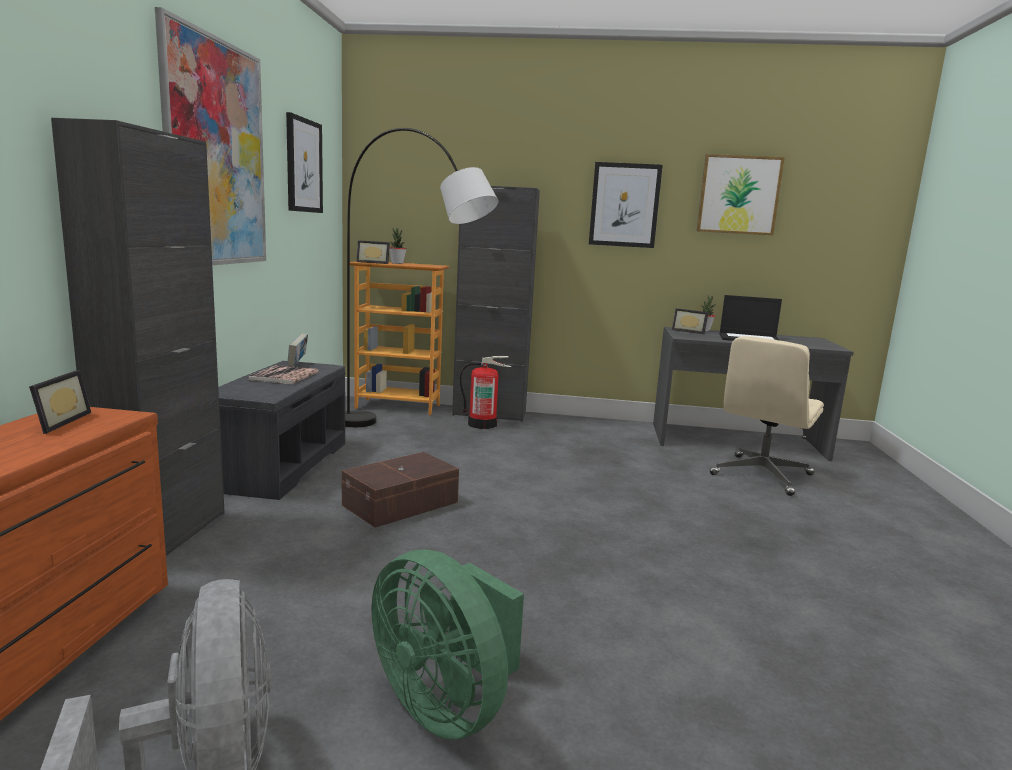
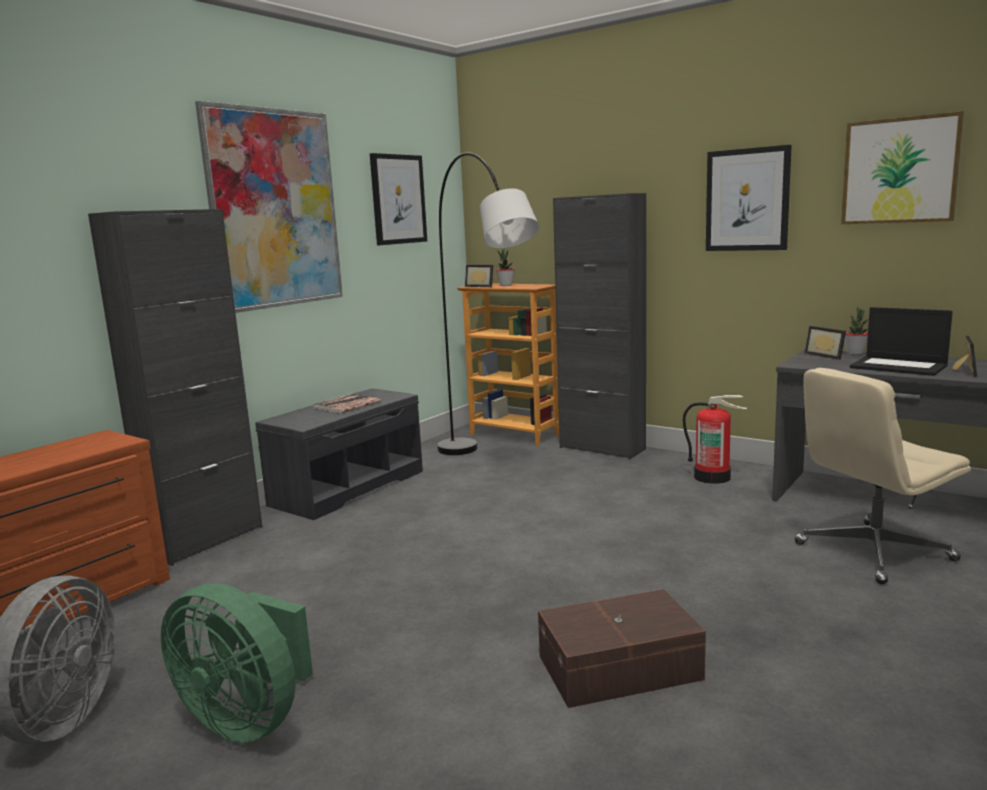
camera: 30 degrees right, 0 degrees up
picture frame [29,370,91,434] -> picture frame moved to [952,336,977,377]
book [287,333,308,367] -> none
brown storage box [342,452,459,528] -> brown storage box moved to [538,589,706,708]
green fan [372,549,524,740] -> green fan turned 45 degrees counterclockwise [161,583,313,743]
fire extinguisher [459,356,512,429] -> fire extinguisher moved to [683,395,747,484]

